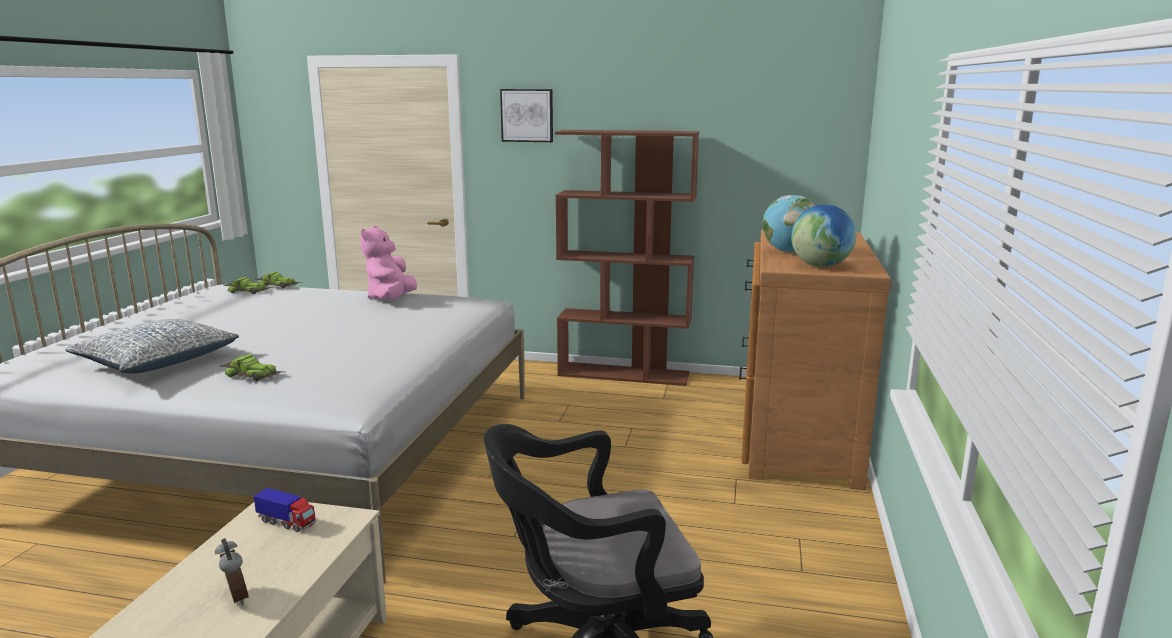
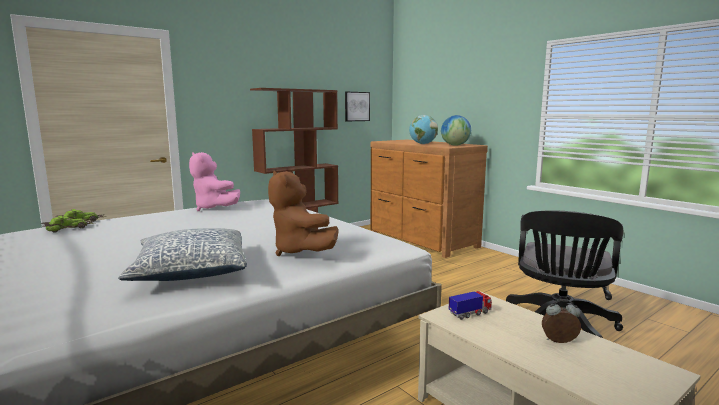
camera: 50 degrees left, 5 degrees down
toy car [219,354,283,381] -> brown plush toy [268,171,339,256]
picture [500,89,553,142] -> picture moved to [345,92,370,121]

